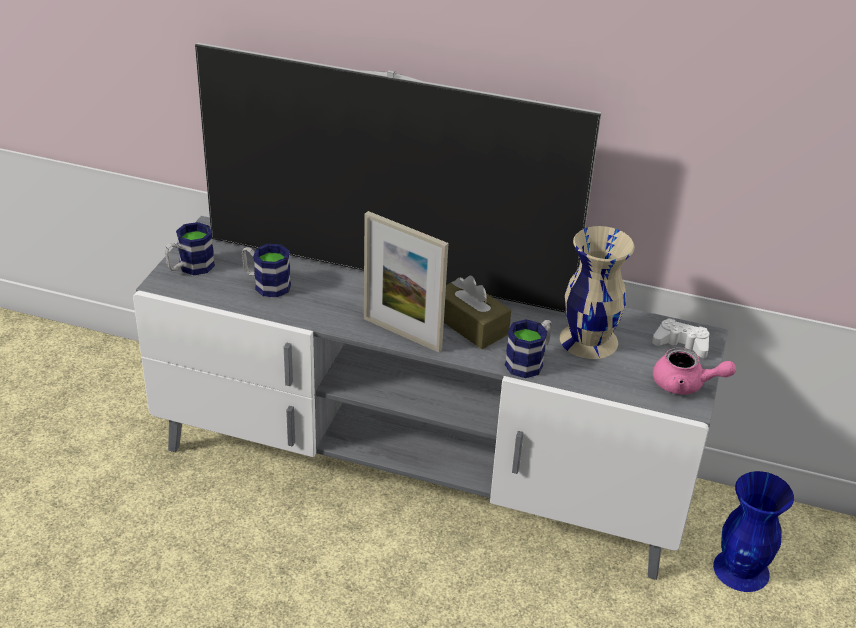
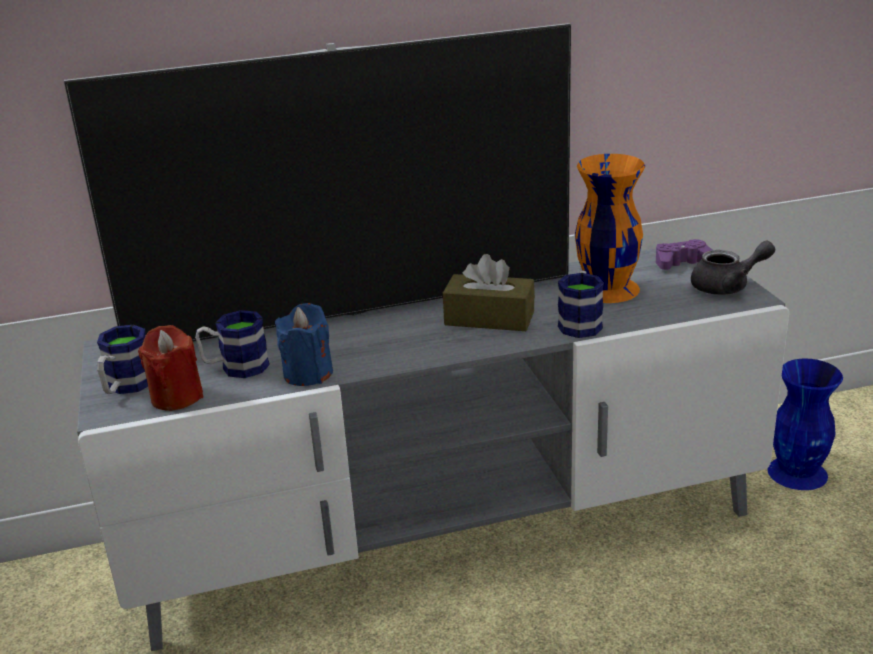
camera: 30 degrees left, 10 degrees down
picture frame [364,211,449,352] -> none
beige vase [560,226,635,359] -> orange vase [575,154,645,303]
white game controller [652,318,709,358] -> purple game controller [656,239,712,270]
pink teapot [653,347,736,394] -> grey teapot [691,240,775,295]
none -> red candle [138,325,203,411]
none -> blue candle [275,303,333,386]

